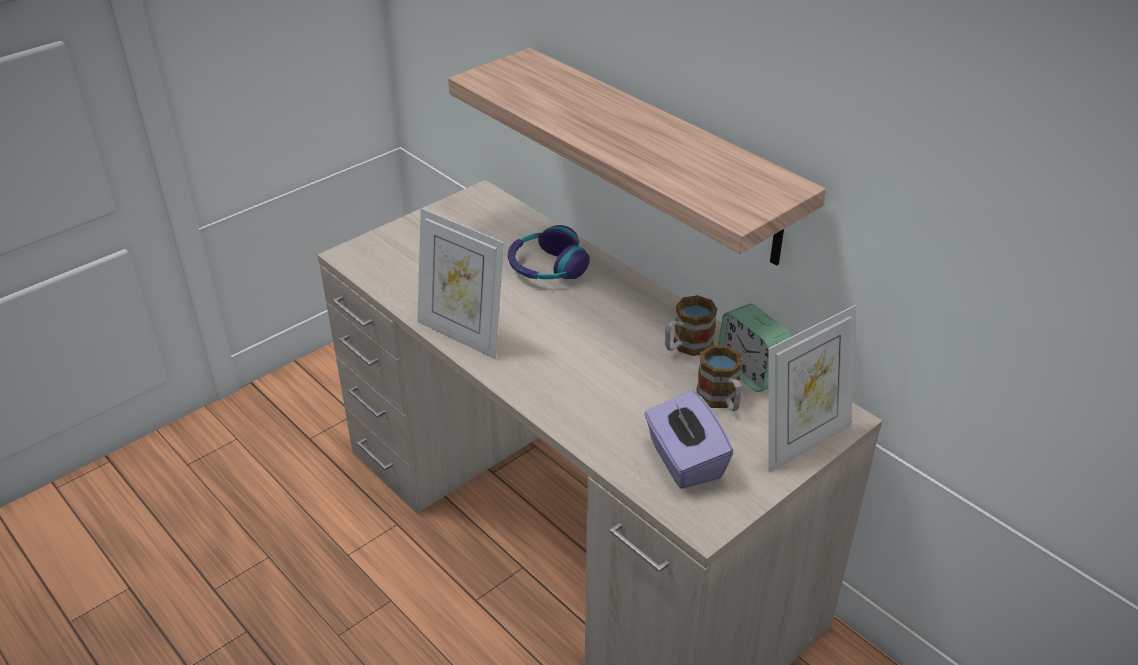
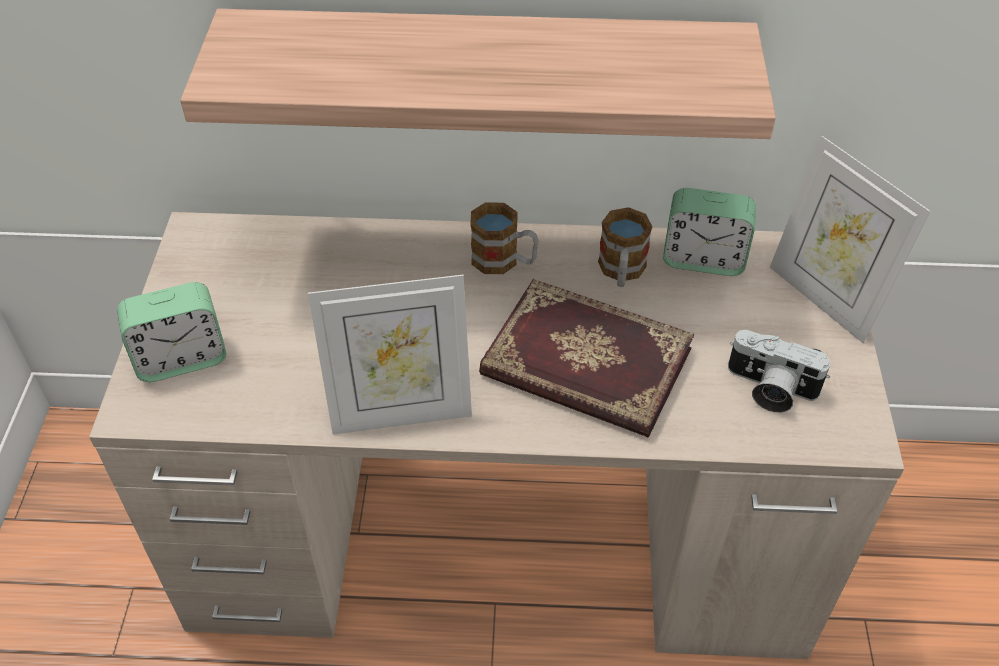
camera: 45 degrees left, 10 degrees up
headphones [508,225,590,279] -> none
purple tissue box [644,391,734,489] -> camera [728,330,830,413]
mug [696,345,742,411] -> mug moved to [470,202,539,274]
picture frame [768,305,857,473] -> picture frame turned 135 degrees clockwise [770,136,931,343]
none -> alarm clock [117,282,226,382]
none -> book [479,279,694,438]

